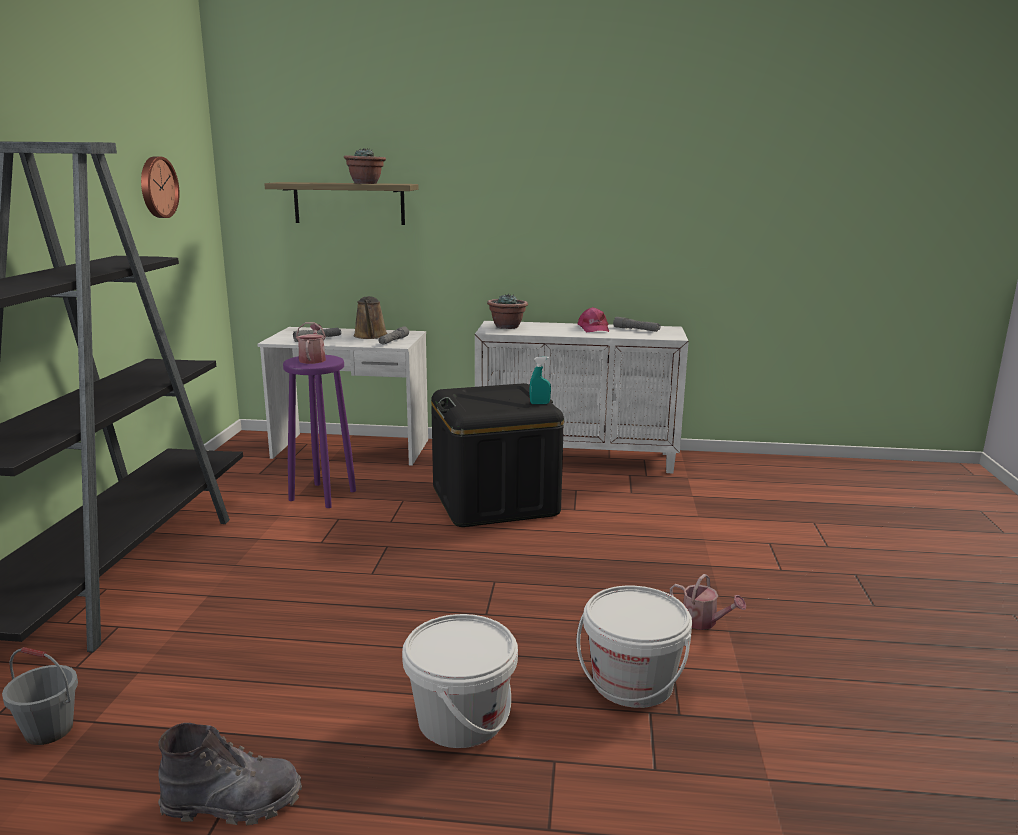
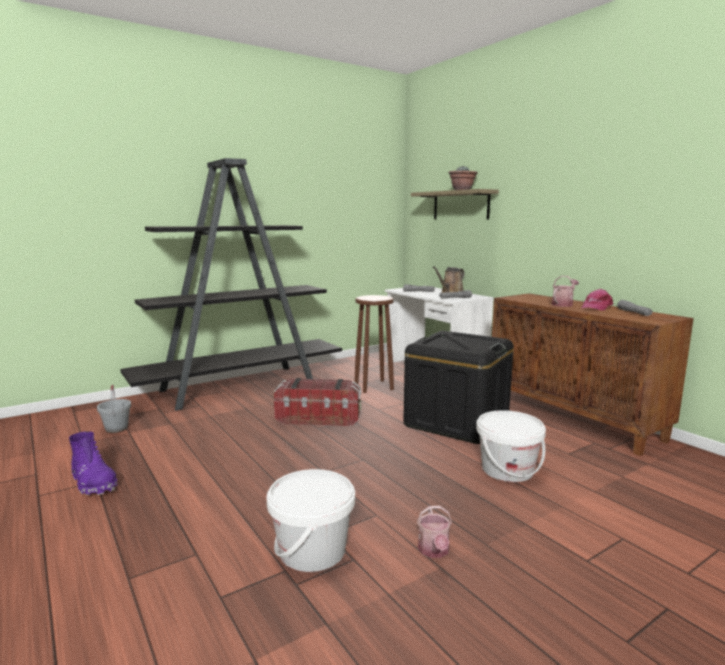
camera: 50 degrees right, 5 degrees down
wall clock [141,157,179,218] -> none
grey boot [158,723,302,825] -> purple boot [69,431,118,495]
purple stool [283,355,356,508] -> brown stool [354,295,394,393]
watering can [296,322,326,364] -> watering can moved to [552,276,579,307]
white bucket [402,614,518,748] -> white bucket moved to [476,410,546,482]
white cabinet [475,321,689,473] -> brown cabinet [492,293,694,456]
potted plant [487,293,528,329] -> none
turquoise spray bottle [529,356,551,404] -> none
none -> storage box [274,378,361,426]

